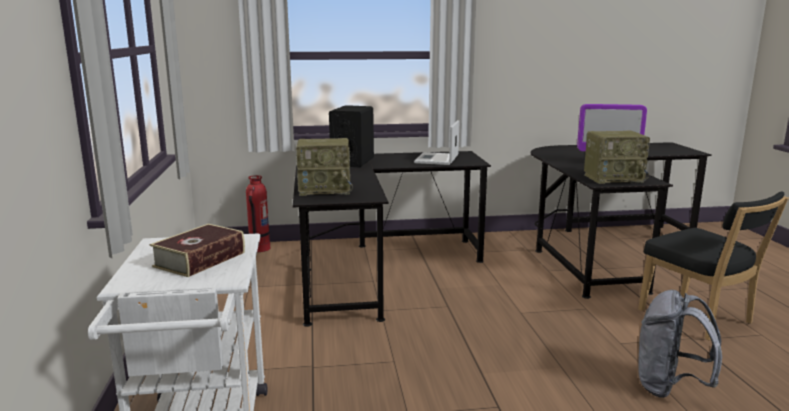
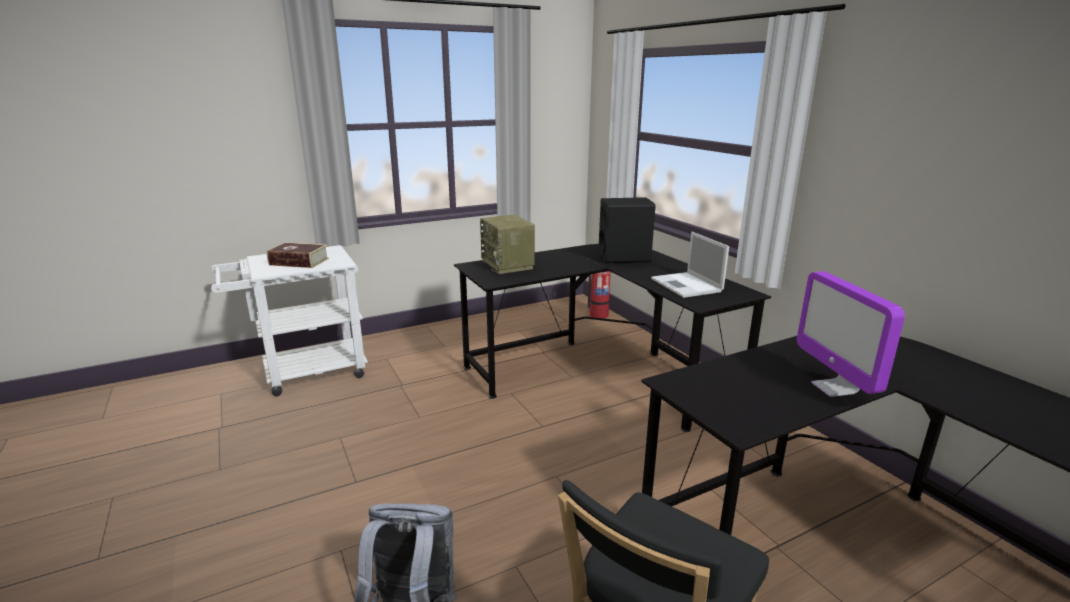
camera: 70 degrees right, 5 degrees up
laptop [414,120,459,165] -> laptop turned 105 degrees counterclockwise [651,232,729,298]
radio [584,131,650,184] -> none

